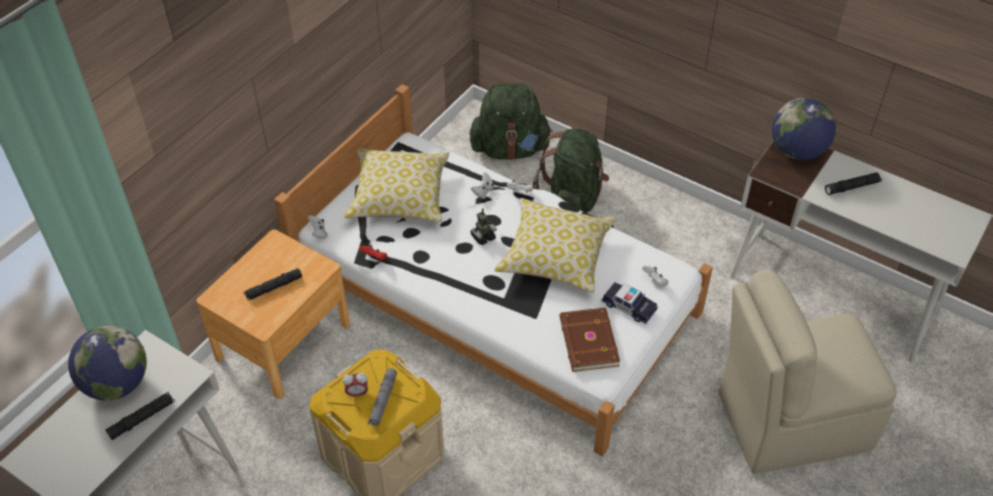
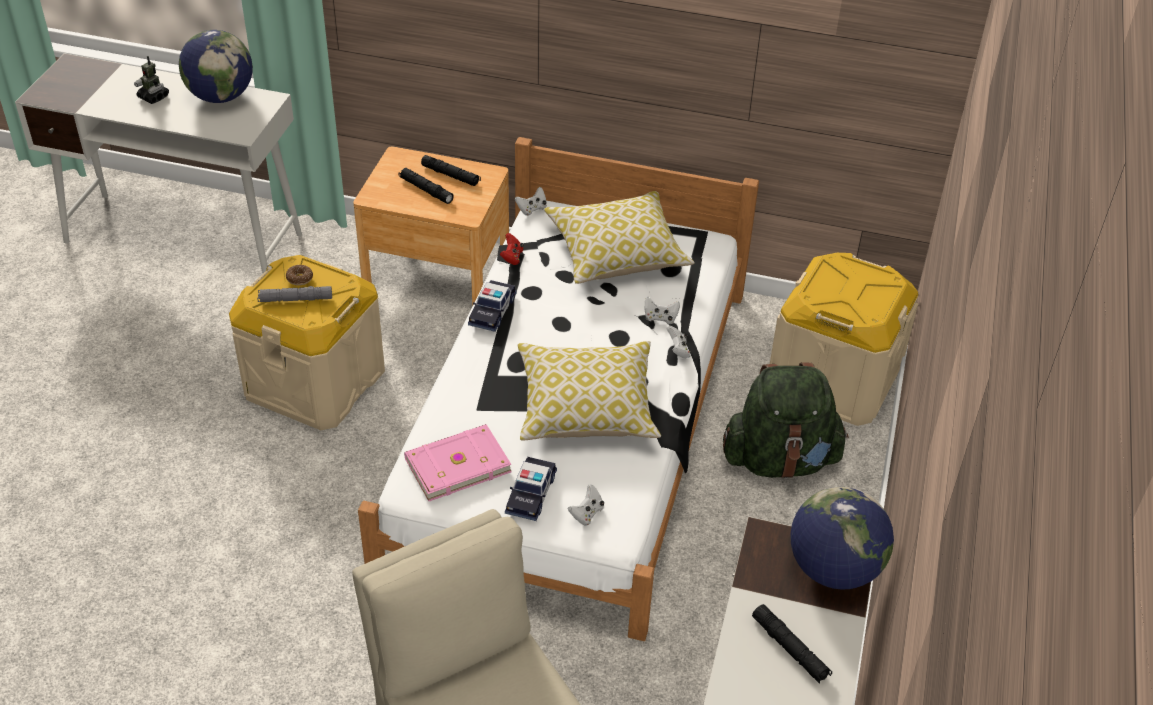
camera: 70 degrees right, 5 degrees down
black flashlight [106,392,175,440] -> black flashlight moved to [421,155,481,186]
alarm clock [343,373,368,398] -> donut [286,265,313,285]
green backpack [469,82,553,160] -> beige storage box [770,253,918,426]
toy robot [471,208,497,245] -> toy robot moved to [134,56,169,104]
brown book [559,307,620,372] -> pink book [404,424,512,501]
none -> toy car [468,280,517,332]

